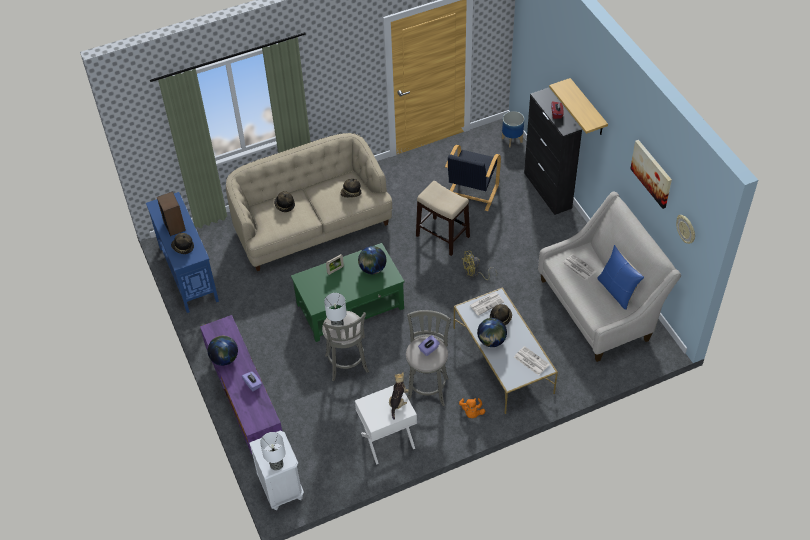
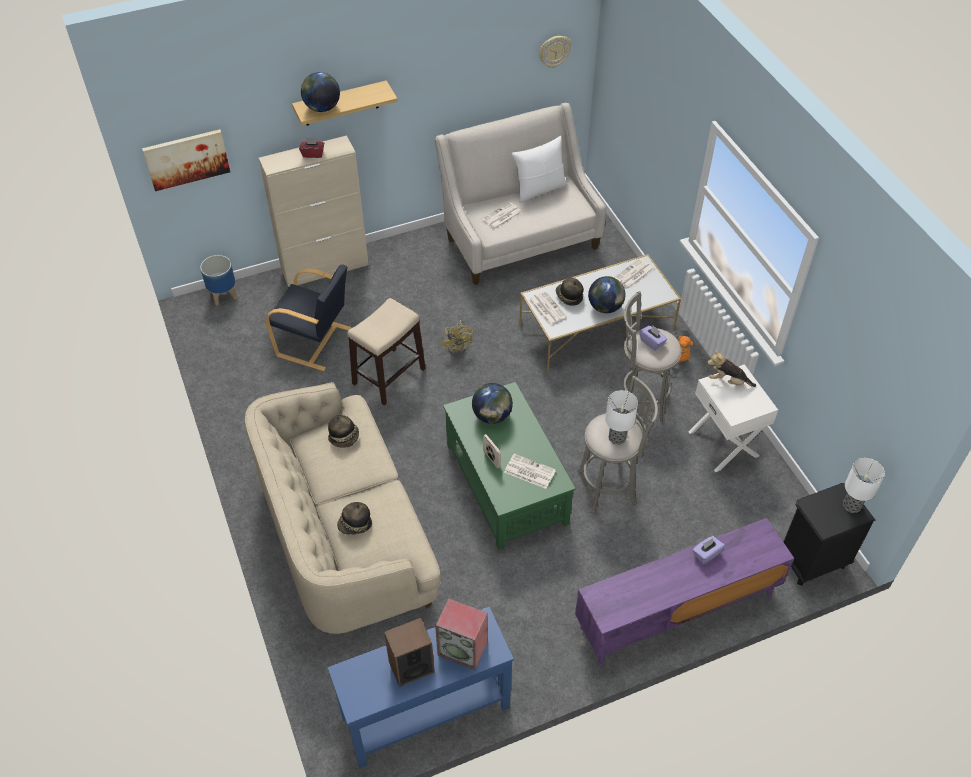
camera: 90 degrees left, 0 degrees up
hat [171,233,194,254] -> speaker [435,598,487,670]
globe [208,336,238,366] -> globe moved to [301,72,340,112]
white nightstand [249,431,304,510] -> black nightstand [783,483,875,586]
black cabinet [524,87,582,215] -> beige cabinet [259,135,369,287]
blue pillow [597,245,644,310] -> white pillow [511,136,567,203]
picture [630,140,672,209] -> picture moved to [142,129,230,191]
none -> newspaper [504,454,556,489]

